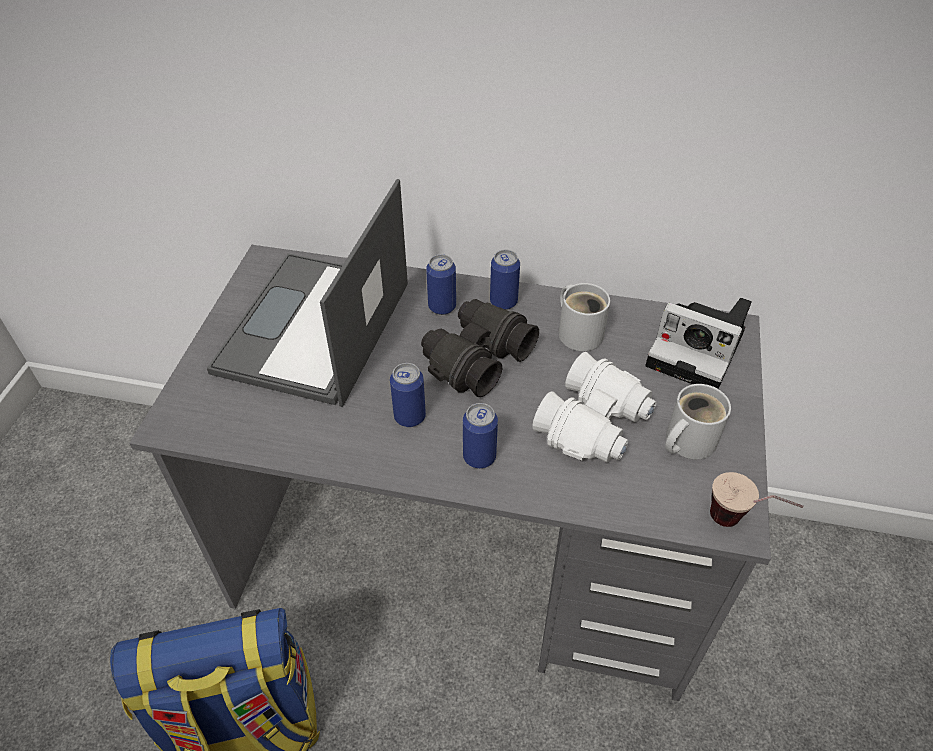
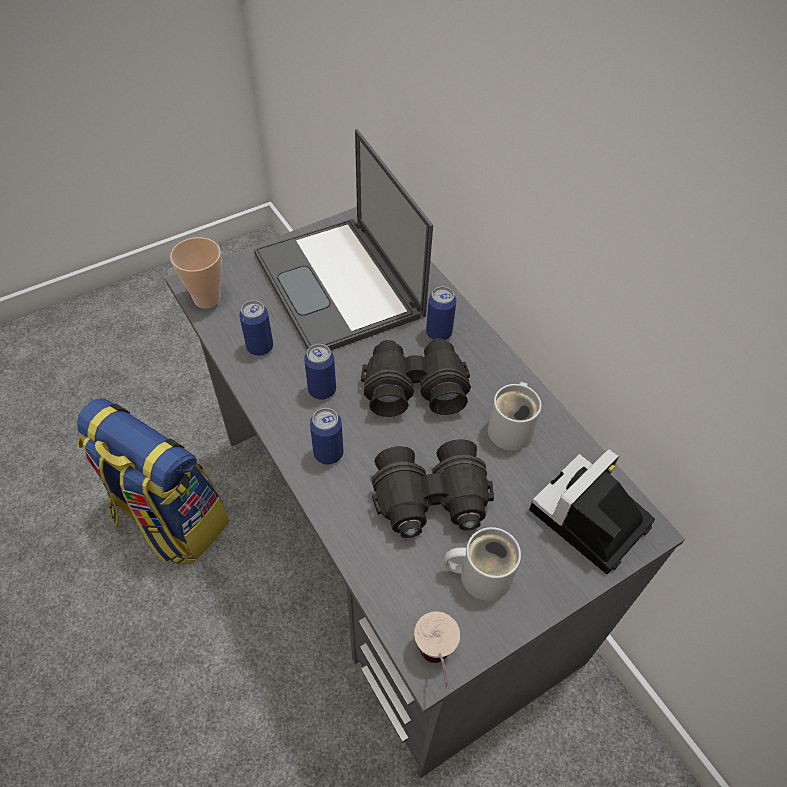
camera: 45 degrees right, 5 degrees up
laptop [207,179,408,407] -> laptop turned 90 degrees counterclockwise [254,129,433,350]
can [490,250,520,310] -> can moved to [239,300,273,356]
white binoculars [532,352,657,463] -> black binoculars [371,439,494,538]
camera [646,298,752,389] -> camera turned 60 degrees clockwise [529,449,655,574]
none -> cup [170,237,222,308]

